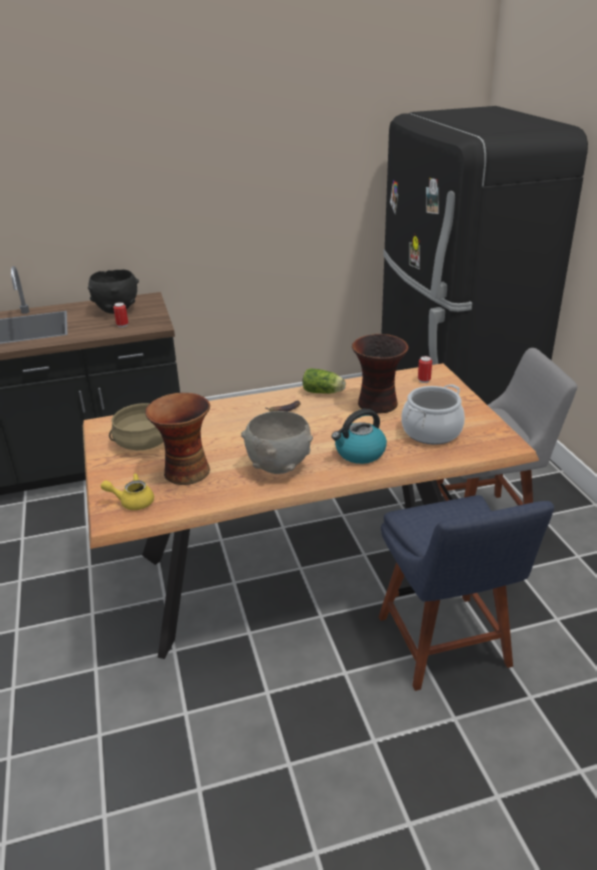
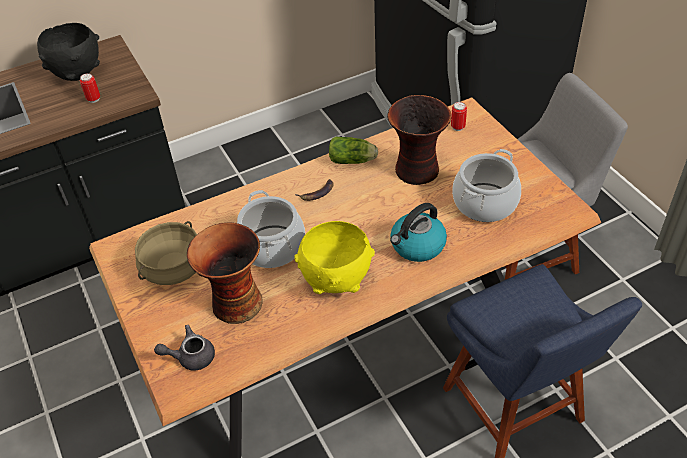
camera: 10 degrees left, 15 degrees up
yellow teapot [101,473,154,510] -> grey teapot [154,325,215,371]
grey bowl [241,411,313,474] -> yellow bowl [294,221,375,294]
none -> cooking pot [237,190,305,268]

